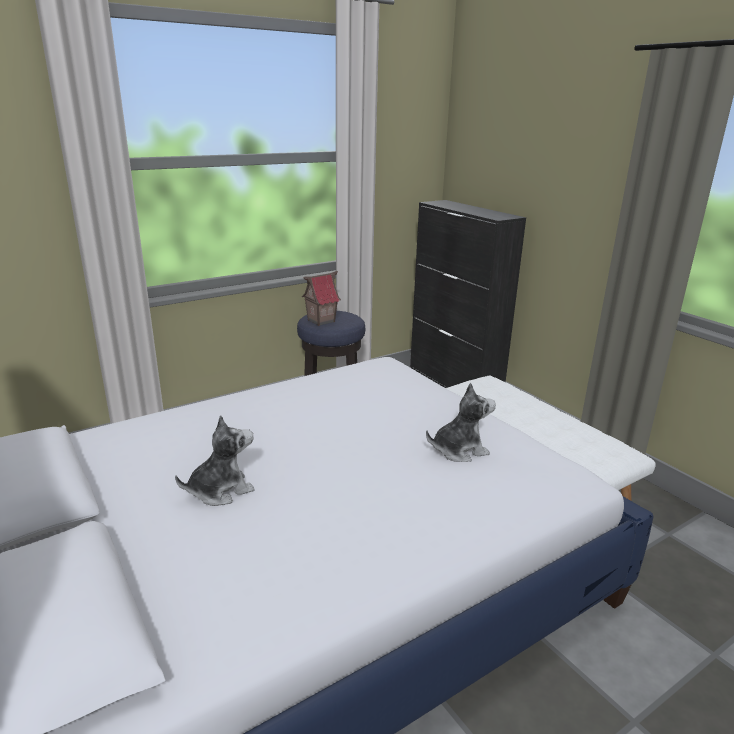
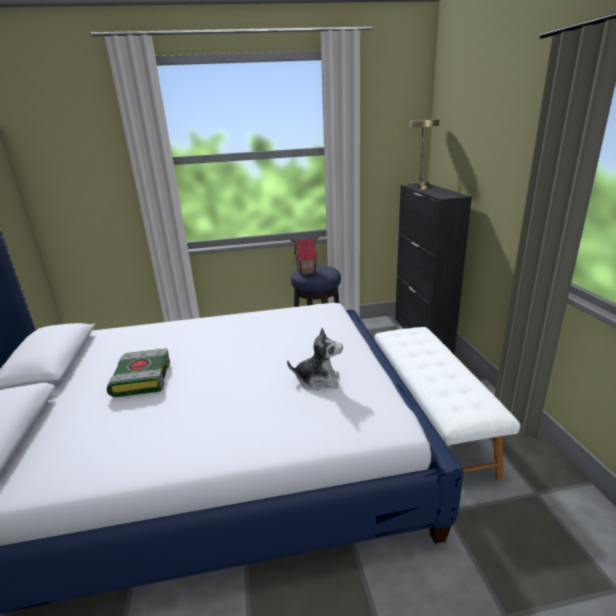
camera: 25 degrees right, 0 degrees up
plush toy [175,415,255,506] -> book [107,348,170,397]
none -> beige table lamp [409,119,439,190]

